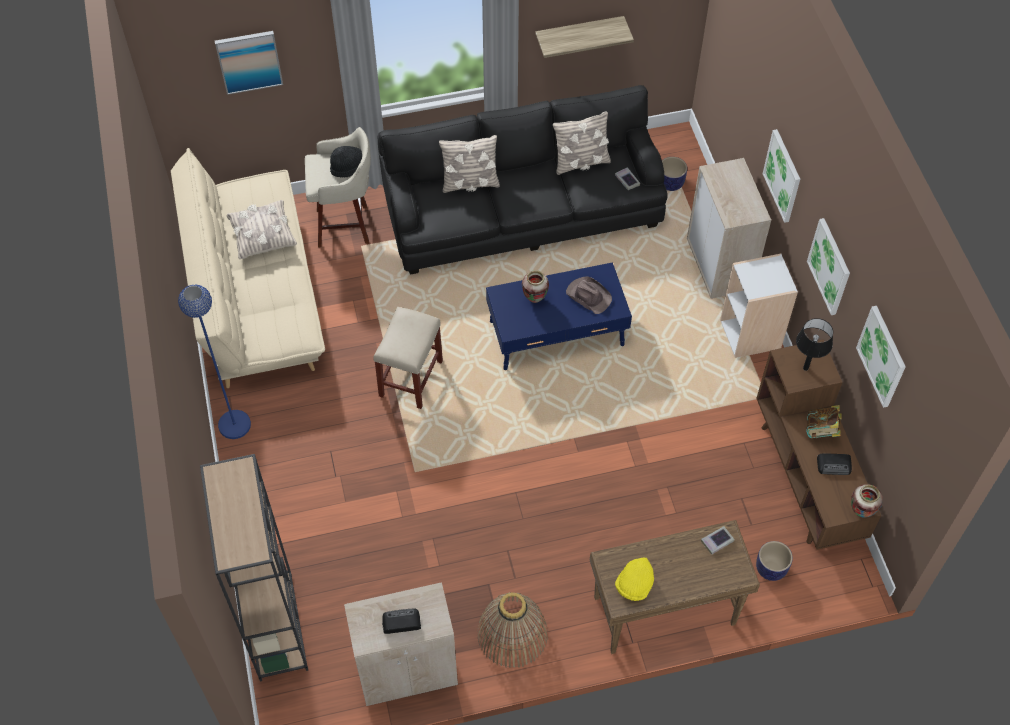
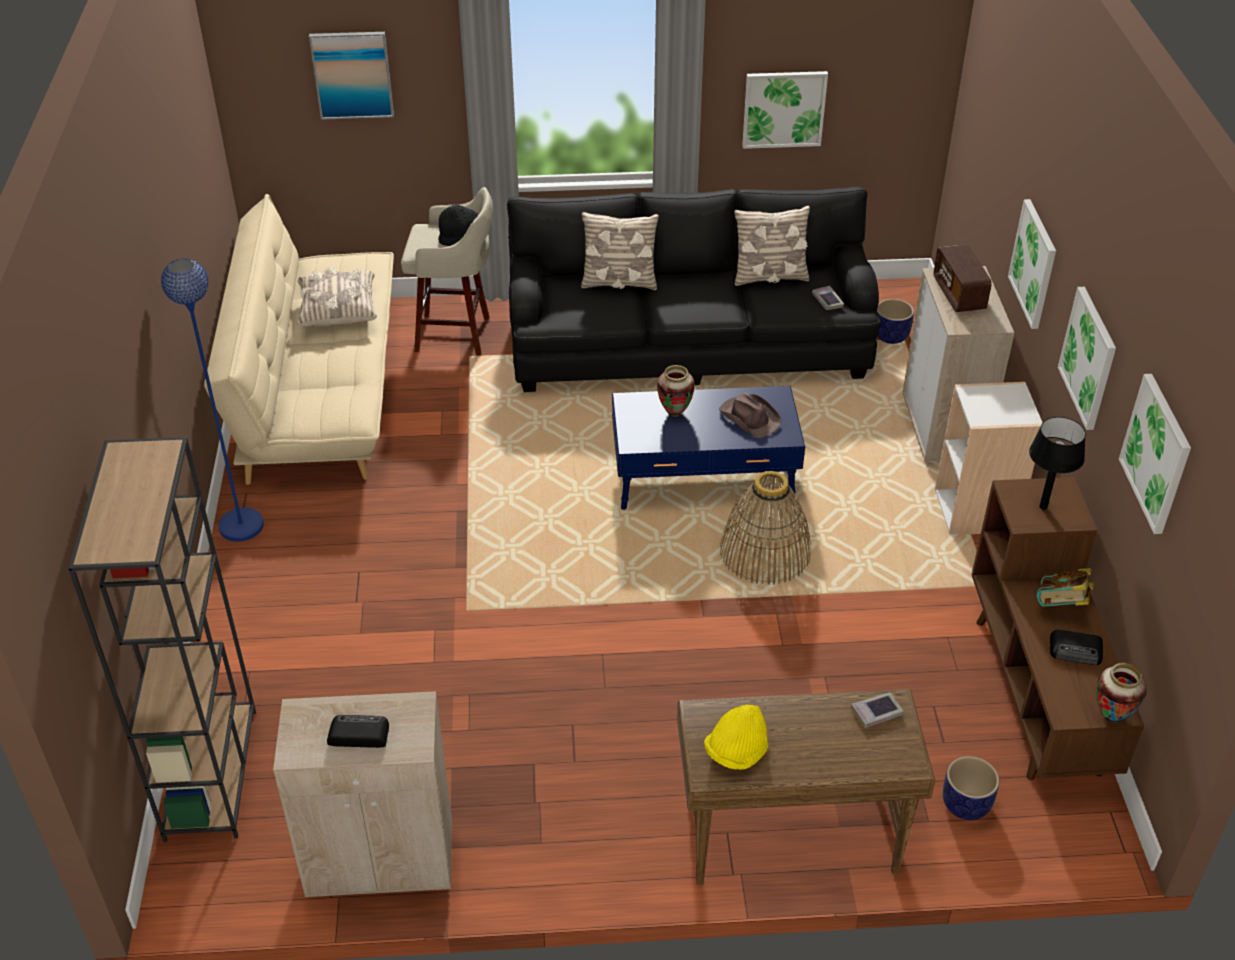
camera: 10 degrees right, 15 degrees down
beige stool [373,306,443,409] -> none
basket [477,592,548,668] -> basket moved to [720,471,811,585]
shelf [536,16,634,58] -> picture [742,71,828,149]
none -> radio [934,244,992,312]

